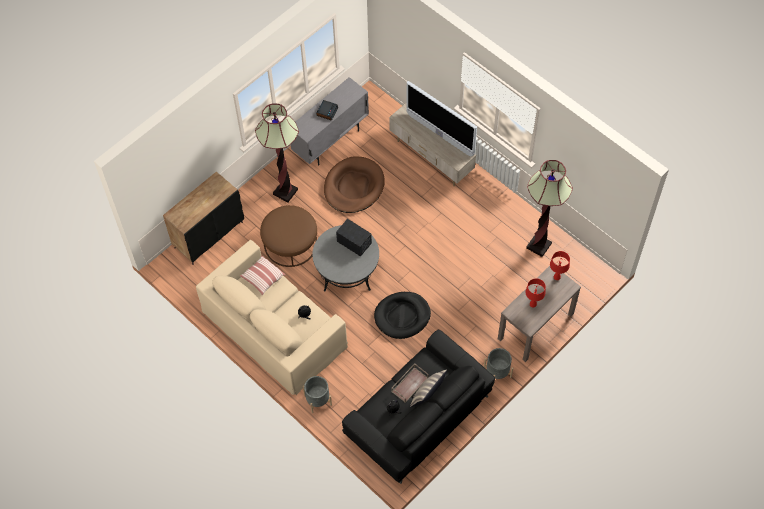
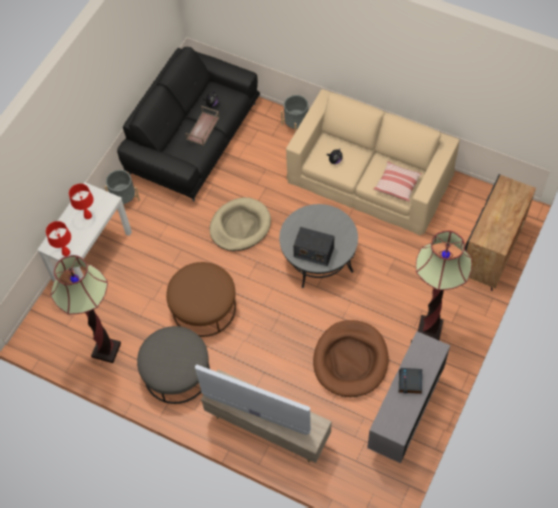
camera: 165 degrees right, 0 degrees up
brown ottoman [260,205,317,267] -> brown ottoman moved to [166,262,236,337]
black dog bed [374,292,431,339] -> beige dog bed [209,197,271,251]
pillow [410,369,447,407] -> none
brown console table [498,266,581,362] -> white console table [37,182,132,282]
none -> grey ottoman [137,326,210,404]

